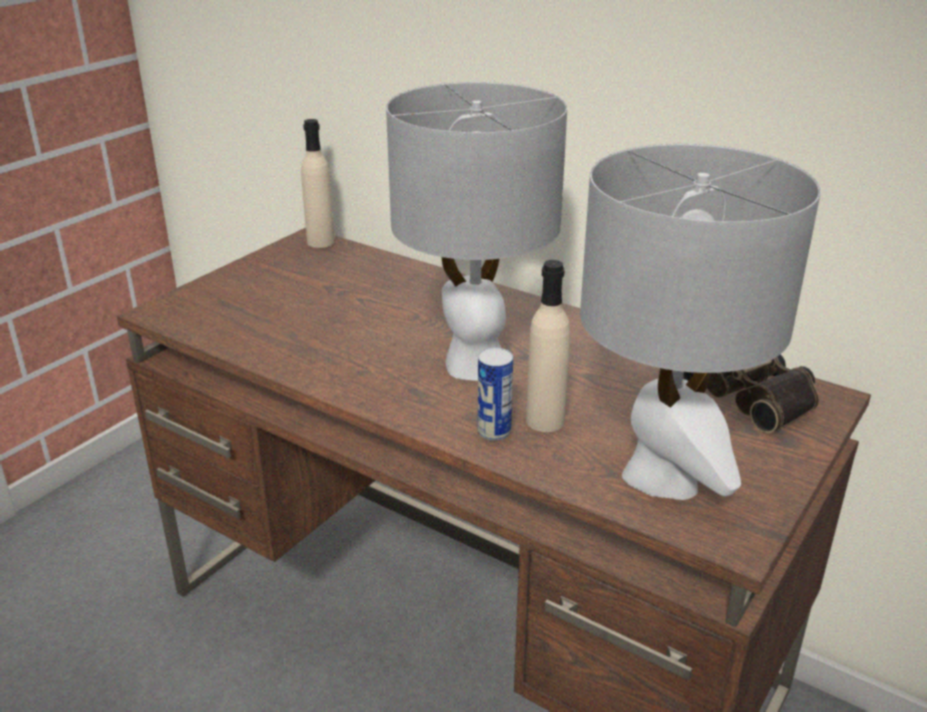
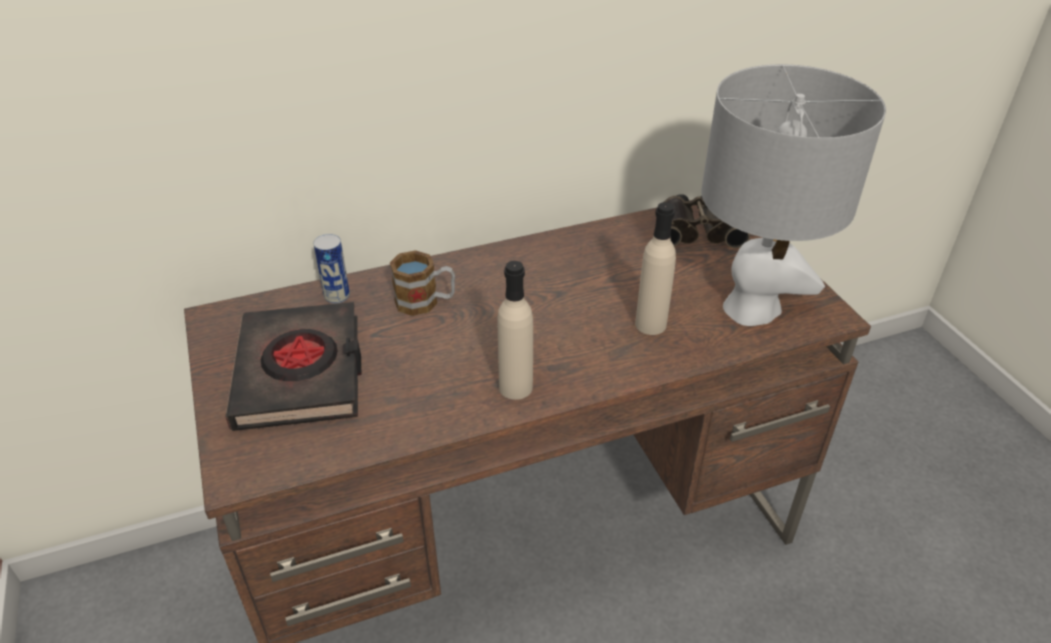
camera: 55 degrees left, 10 degrees up
beige bottle [301,119,335,248] -> beige bottle moved to [498,261,533,400]
grey table lamp [386,82,567,381] -> none
can [477,348,513,441] -> can moved to [313,234,350,304]
none -> black book [225,302,361,431]
none -> mug [390,250,455,316]

